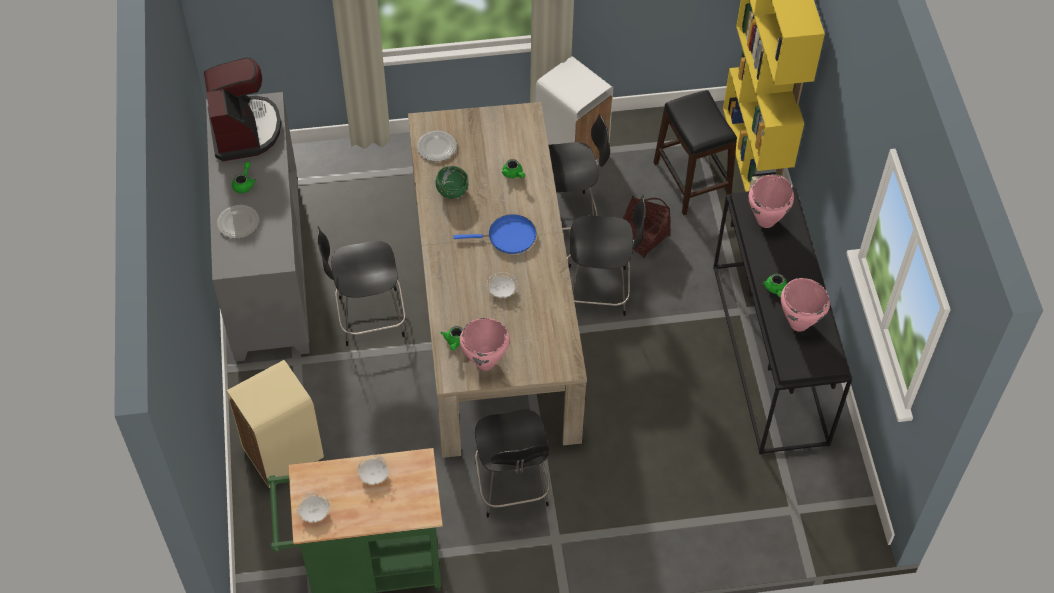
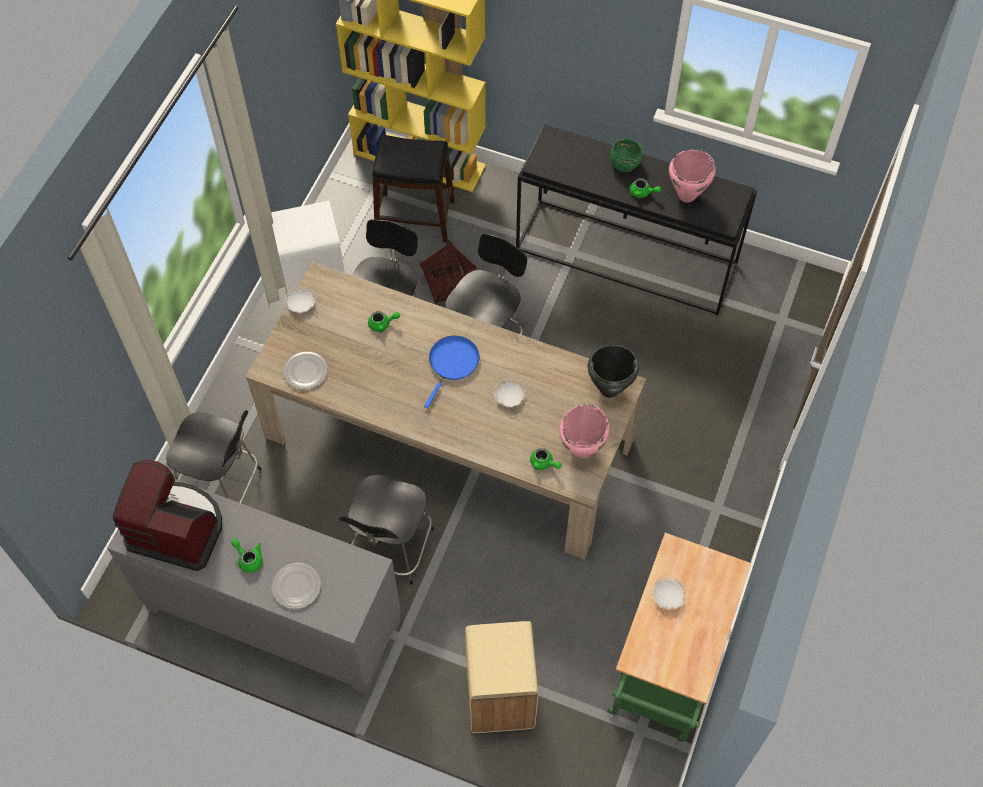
camera: 60 degrees left, 5 degrees up
white plate [296,492,330,523] -> white plate moved to [285,286,316,313]
green bowl [435,166,468,199] -> green bowl moved to [610,138,643,172]
black chair [475,410,550,517] -> black chair moved to [166,410,261,503]
pink cooking pot [749,174,794,228] -> none
none -> black cooking pot [588,345,639,398]

